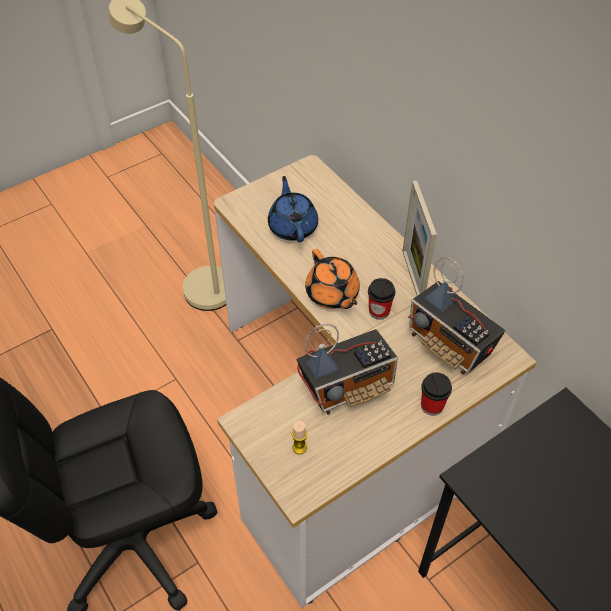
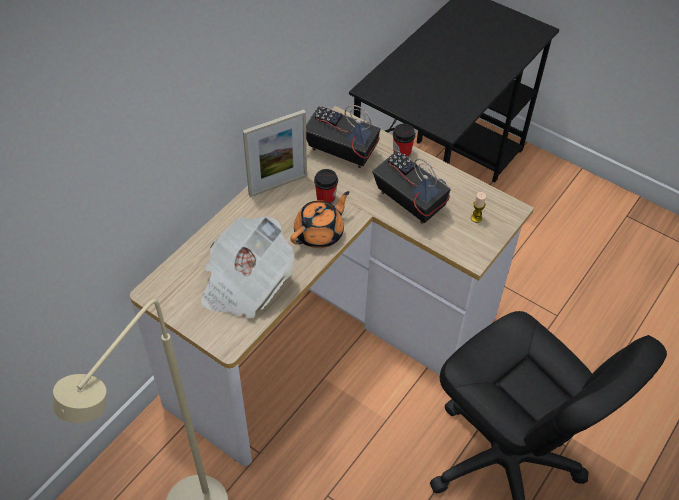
camera: 110 degrees left, 0 degrees up
blue teapot [268,176,318,242] -> newspaper [201,216,294,319]
radio [408,257,505,374] -> radio turned 90 degrees counterclockwise [306,105,381,168]

